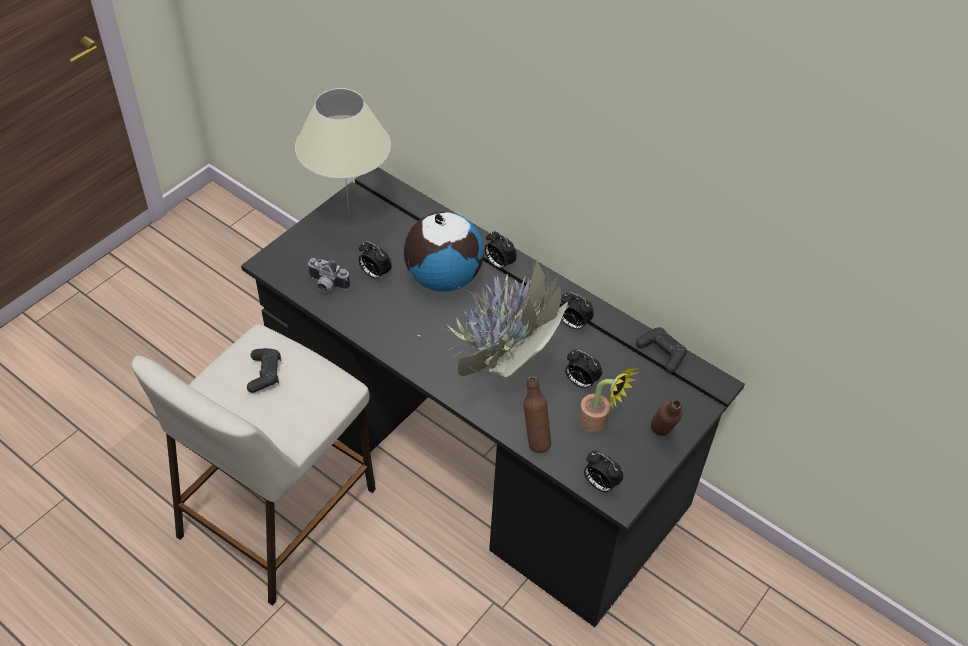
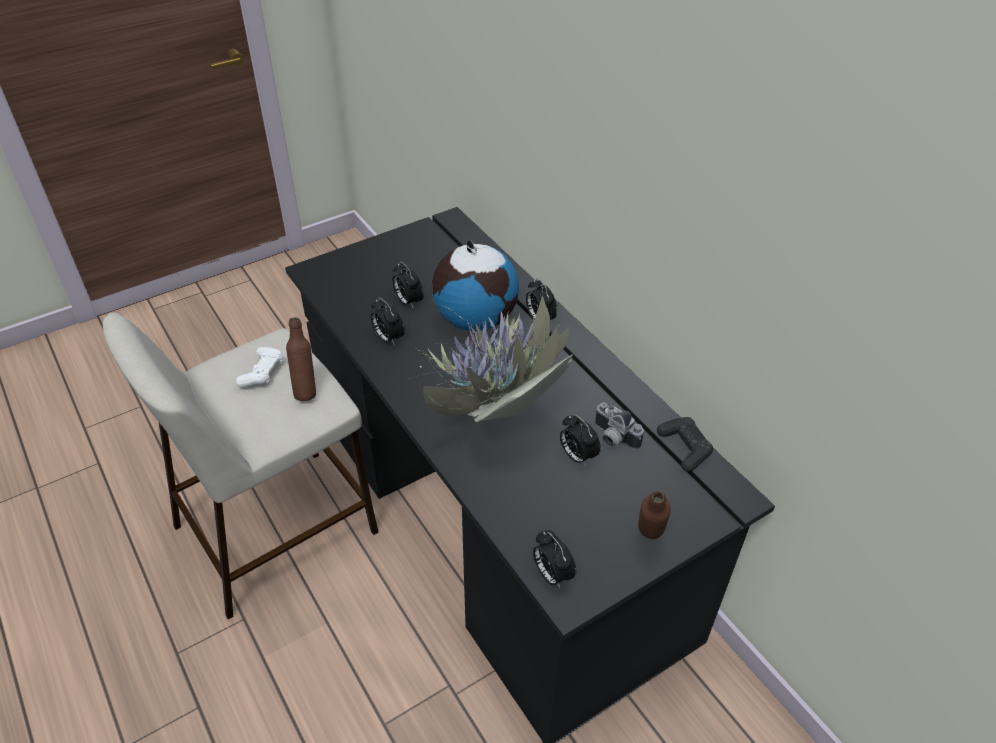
camera: 20 degrees right, 5 degrees down
black game controller [247,348,281,393] -> white game controller [236,347,283,388]
beige table lamp [295,88,391,216] -> none
camera [307,258,350,292] -> camera moved to [595,402,644,450]
brown bottle [524,376,551,453] -> brown bottle moved to [286,317,316,401]
alarm clock [561,292,594,331] -> alarm clock moved to [371,298,405,346]
potted plant [578,366,639,433] -> none

